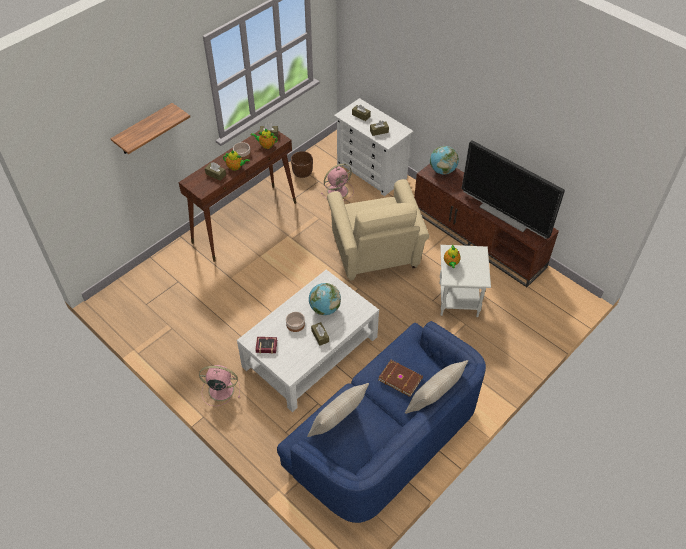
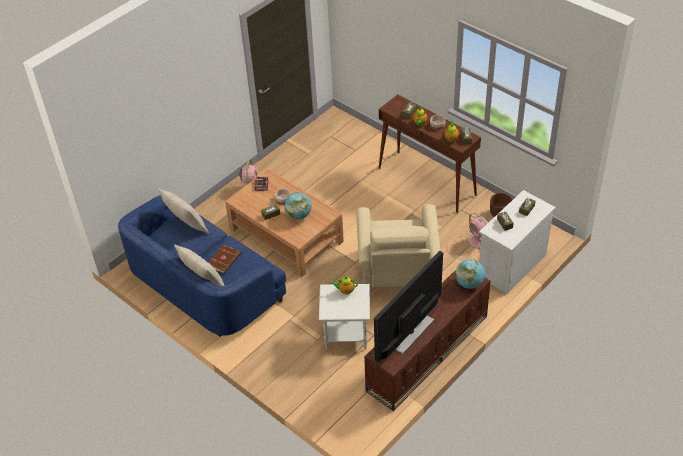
camera: 90 degrees right, 5 degrees down
shelf [110,103,190,154] -> none
white coffee table [237,270,379,412] -> brown coffee table [225,169,344,277]
beige armchair [327,179,429,281] -> beige armchair turned 75 degrees counterclockwise [356,204,441,293]

